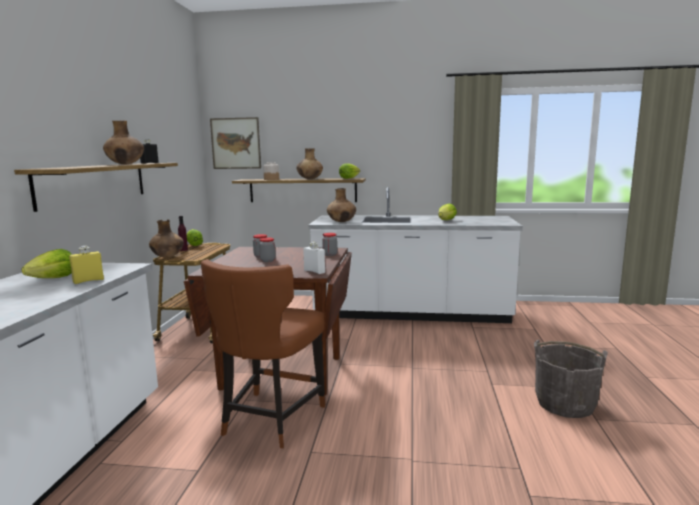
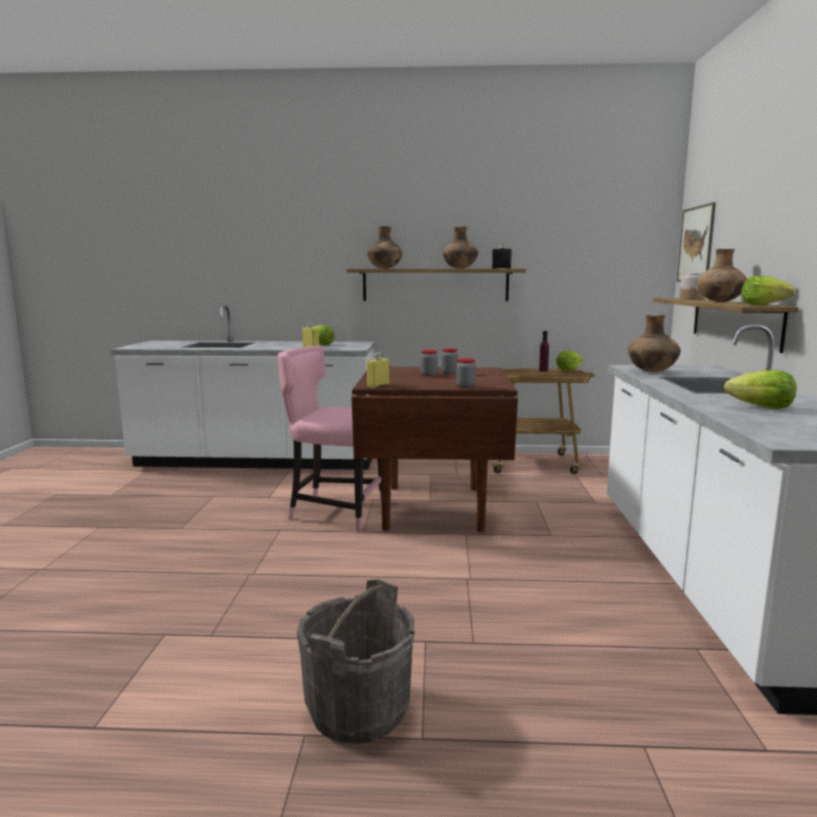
camera: 85 degrees right, 0 degrees up
brown vase [149,219,184,257] -> brown vase moved to [367,226,402,269]
brown chair [201,259,325,448] -> pink chair [278,345,382,531]
white bottle [303,242,325,274] -> yellow bottle [367,352,389,388]

